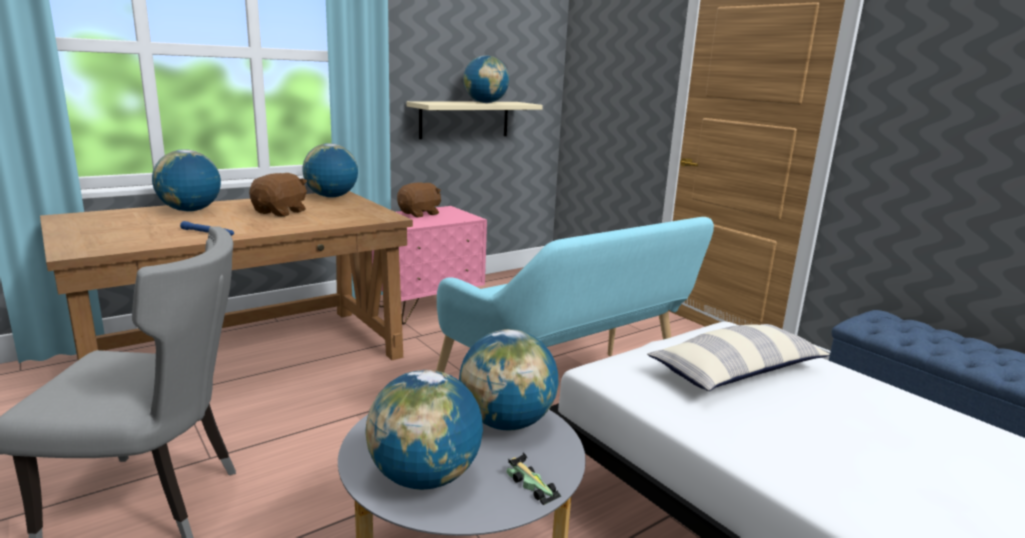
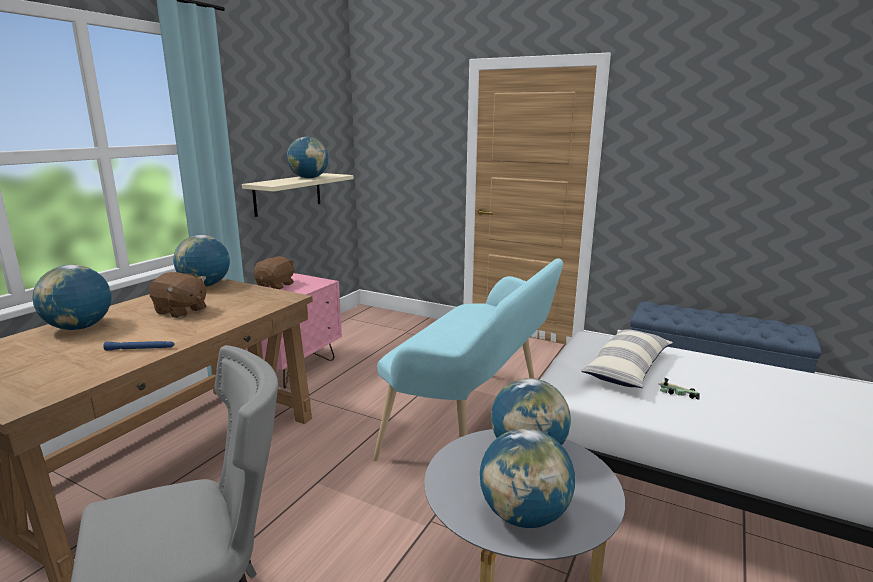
camera: 25 degrees left, 0 degrees up
brown plush toy [249,173,307,217] -> brown plush toy turned 120 degrees clockwise [149,272,207,318]
toy car [507,453,561,505] -> toy car moved to [659,378,700,400]

